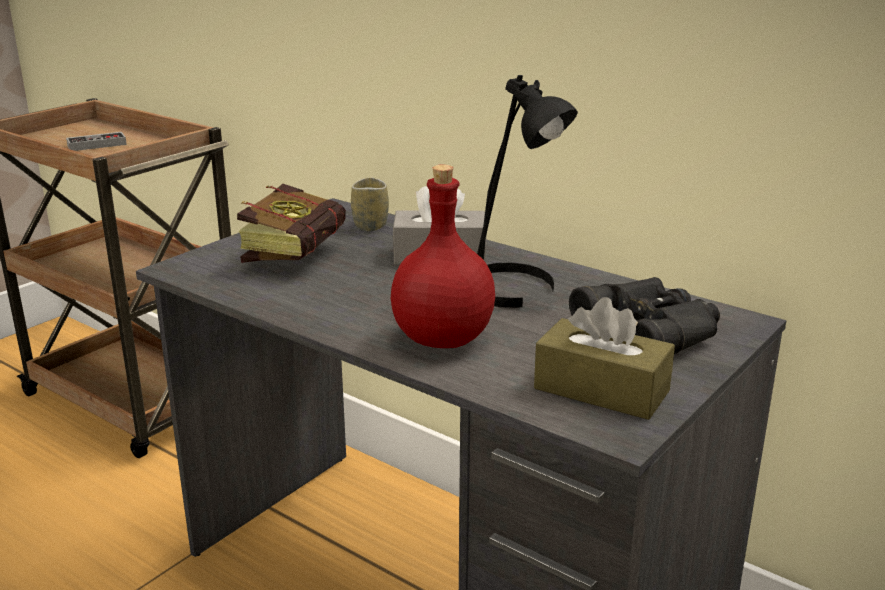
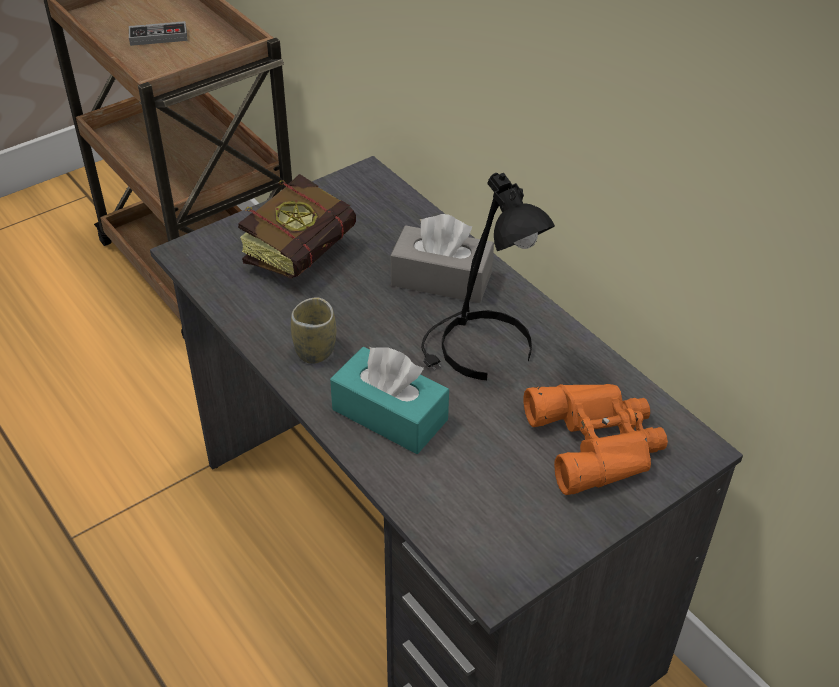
camera: 15 degrees right, 20 degrees up
cup [351,178,389,231] -> cup moved to [291,297,336,364]
red bottle [391,165,495,348] -> turquoise tissue box [330,346,449,454]
brown tissue box [534,297,675,420] -> none
black binoculars [569,277,720,354] -> orange binoculars [524,384,668,495]

